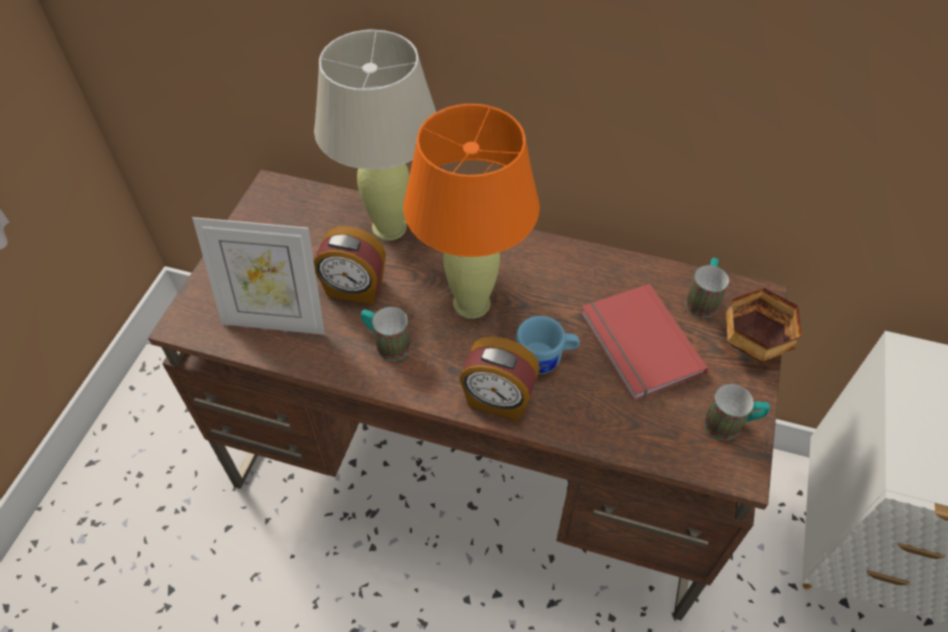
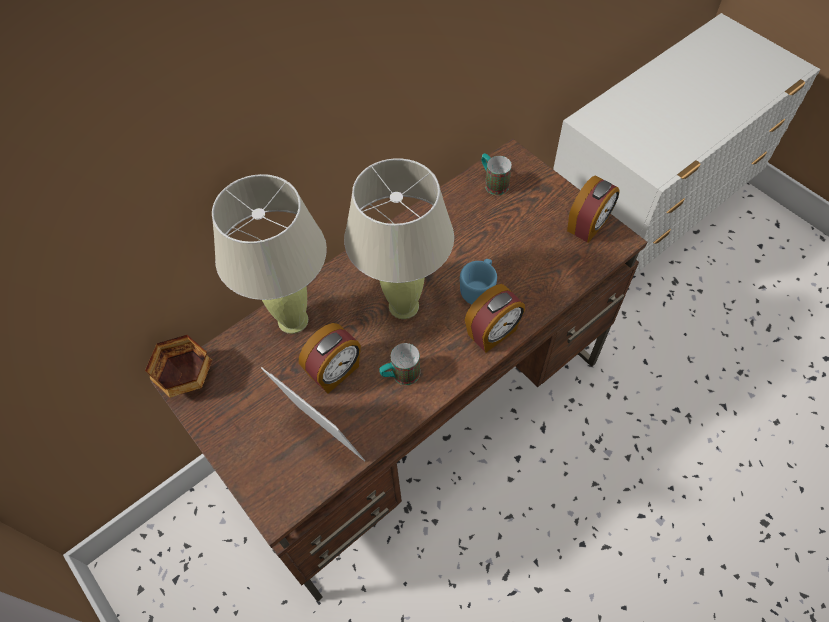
camera: 55 degrees left, 5 degrees up
picture frame [192,217,325,335] -> picture frame turned 90 degrees counterclockwise [261,367,365,461]
orange table lamp [403,104,540,319] -> beige table lamp [344,158,454,319]
red book [581,284,708,401] -> none
mug [704,384,770,440] -> alarm clock [567,175,620,243]
bowl [726,288,802,361] -> bowl moved to [145,335,212,398]

